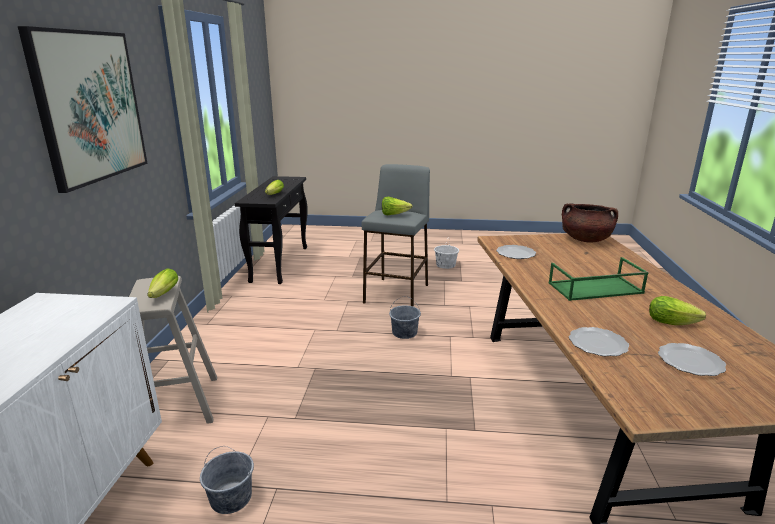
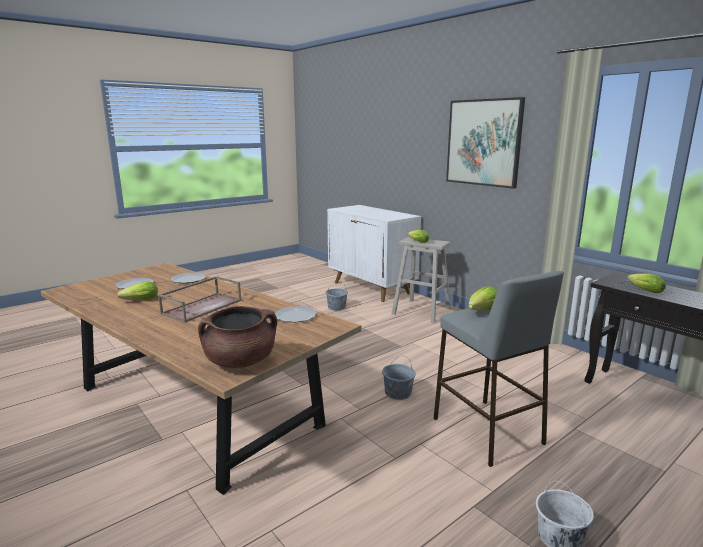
camera: 135 degrees right, 5 degrees down
green tray [548,257,649,301] -> brown tray [158,276,241,322]

